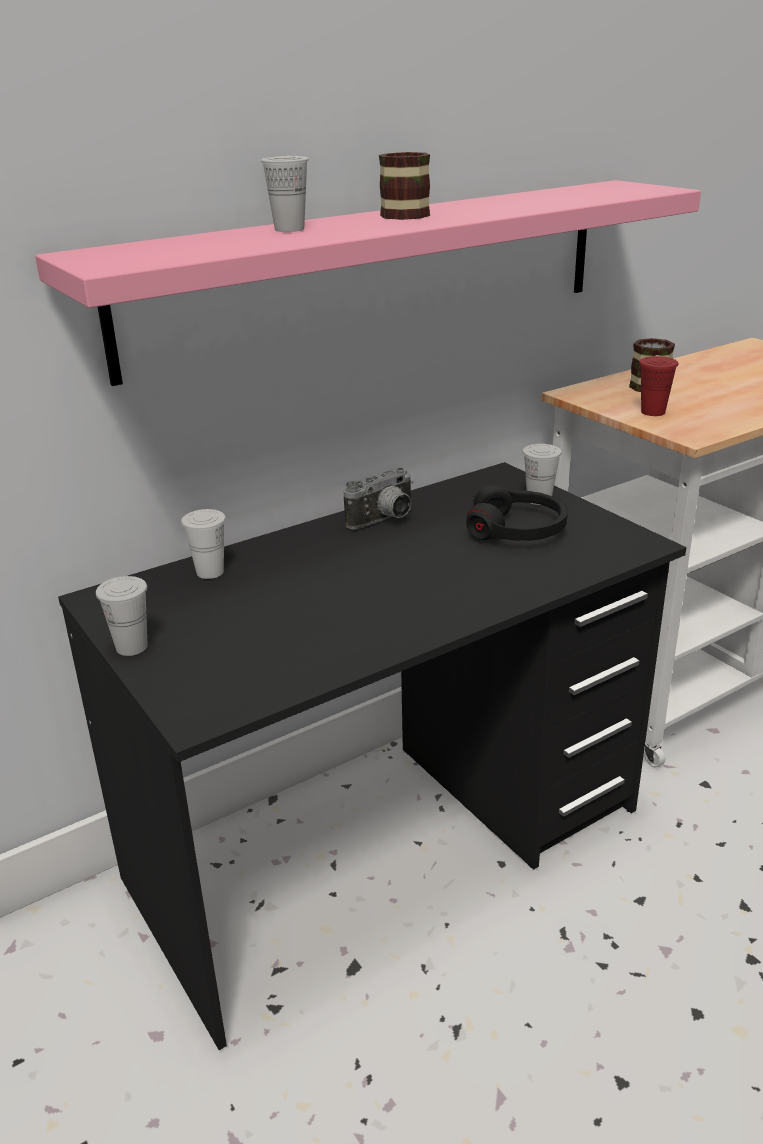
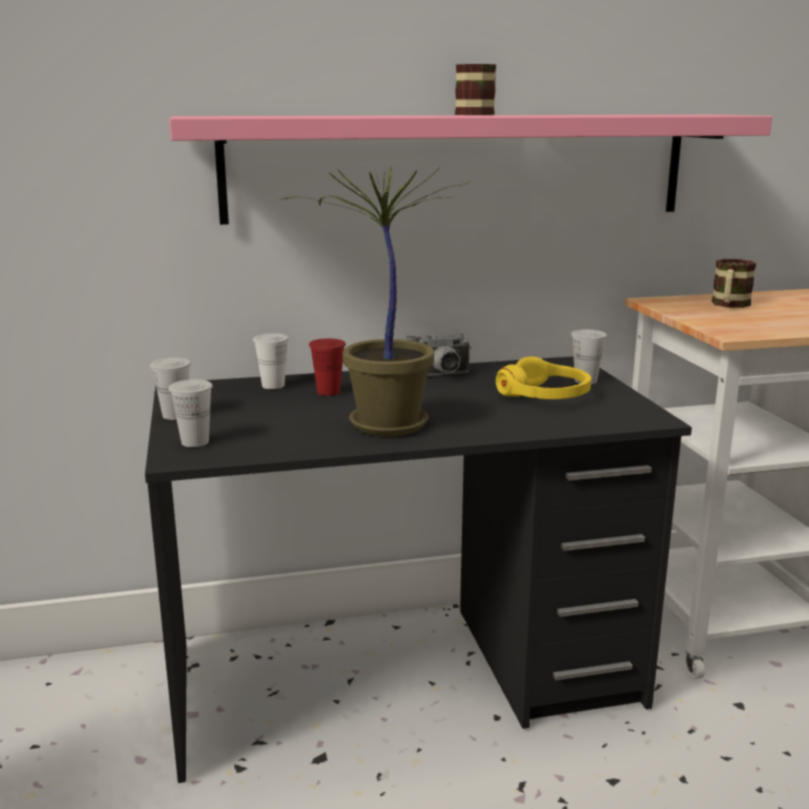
camera: 20 degrees right, 10 degrees down
white cup [261,156,309,232] -> white cup moved to [169,379,213,447]
black headphones [466,485,568,541] -> yellow headphones [496,356,591,399]
red cup [639,356,678,416] -> red cup moved to [309,338,346,396]
none -> potted plant [283,167,469,436]

